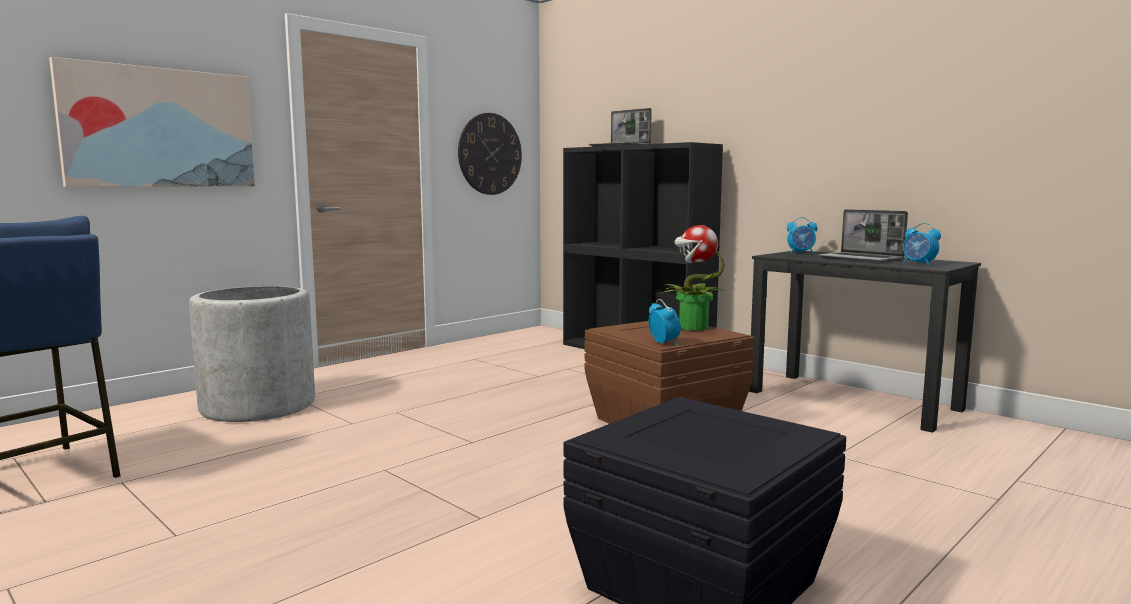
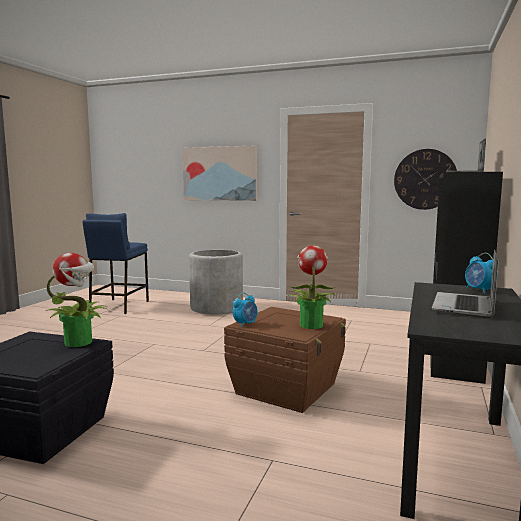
camera: 65 degrees right, 0 degrees up
alarm clock [903,223,941,265] -> none
none -> potted plant [46,253,108,347]

